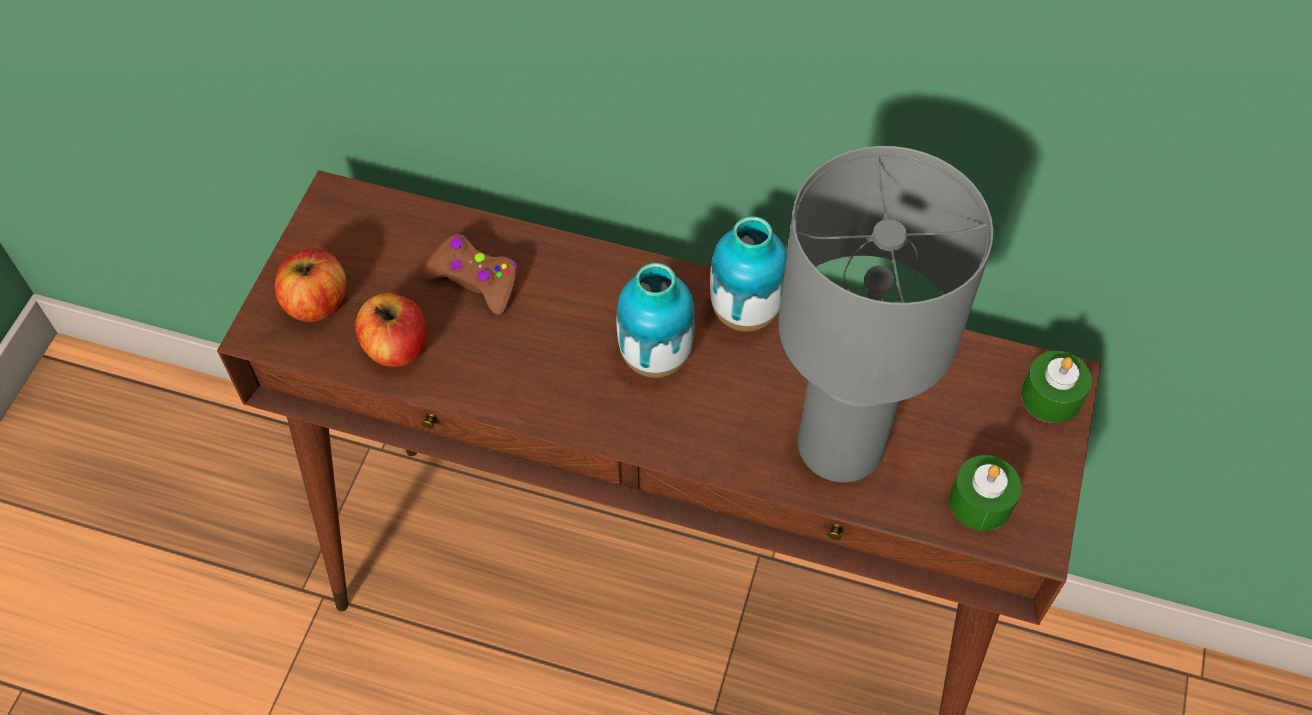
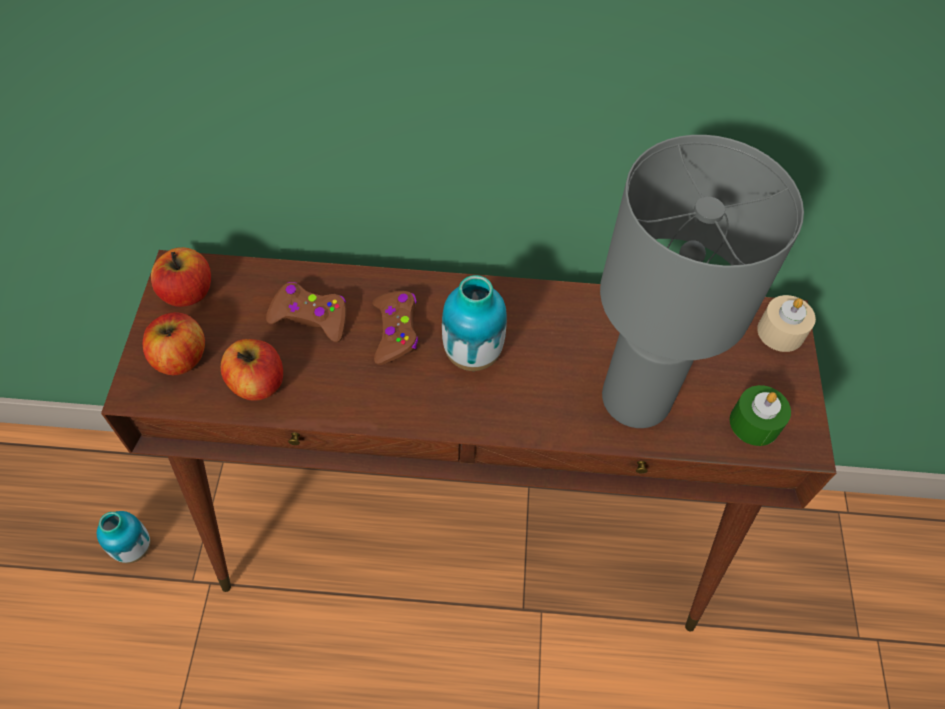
camera: 15 degrees left, 0 degrees up
vase [710,216,787,332] -> vase moved to [97,511,151,563]
green candle [1021,351,1092,423] -> beige candle [757,295,816,352]
none -> apple [151,247,211,307]
none -> brown game controller [373,291,418,365]

